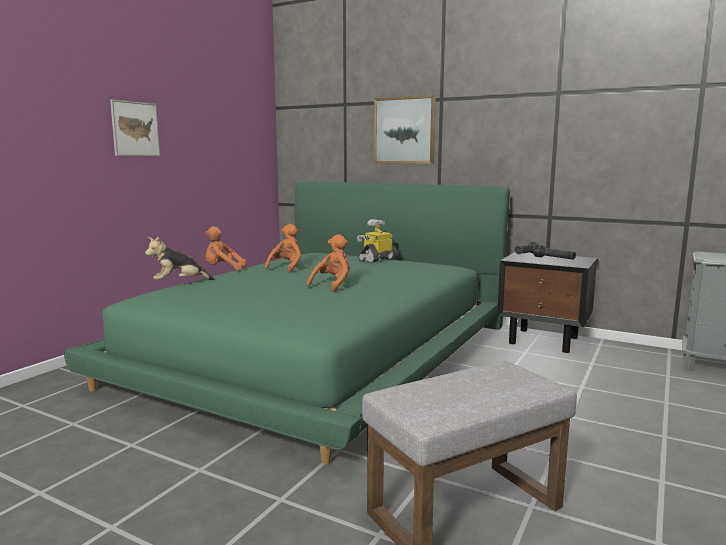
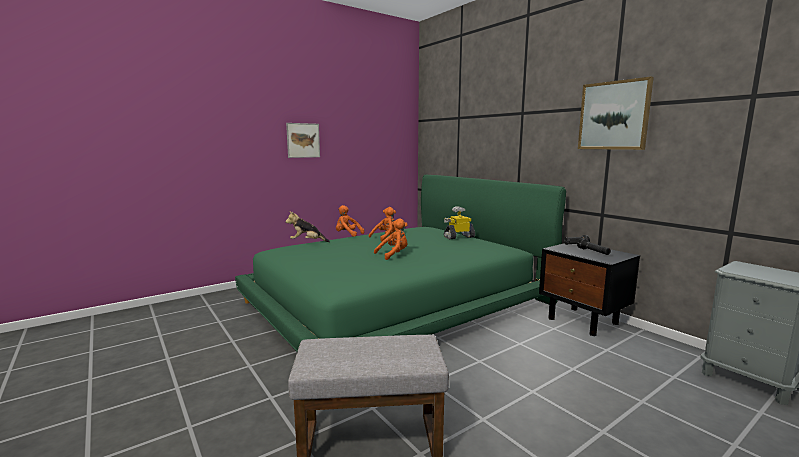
camera: 25 degrees right, 0 degrees up
picture [374,95,436,163] -> picture moved to [578,77,654,150]

